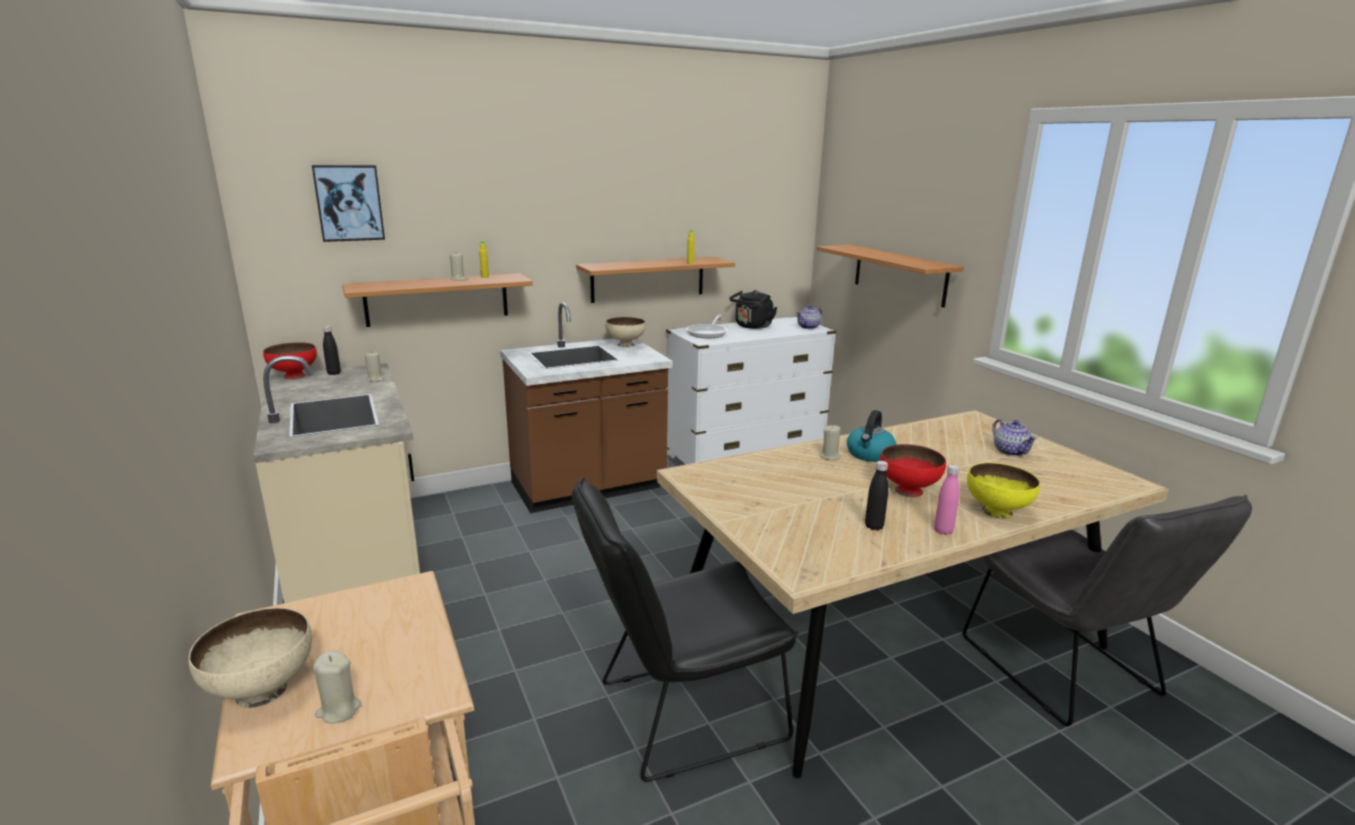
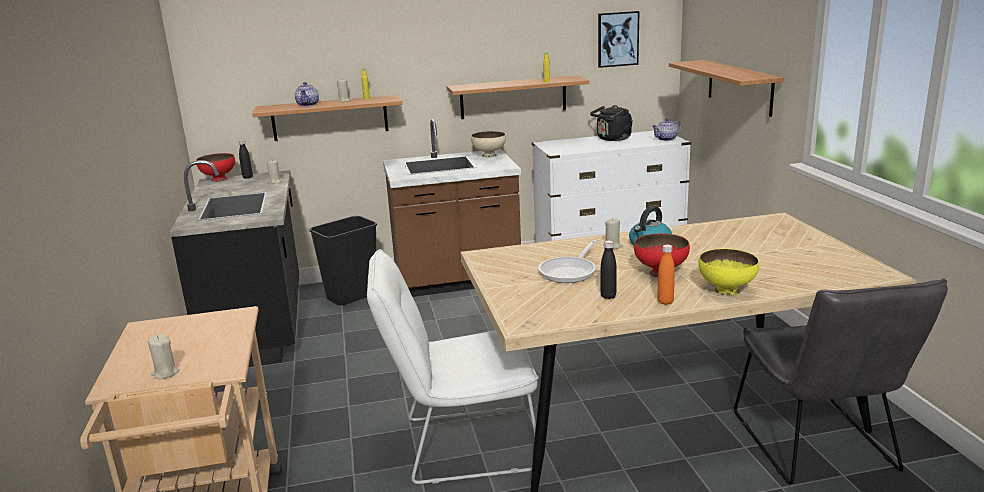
camera: 15 degrees right, 0 degrees up
beige bowl [189,608,312,708] -> none
beige counter [254,356,420,603] -> black counter [170,160,299,367]
picture [312,165,385,242] -> picture moved to [598,11,639,68]
black chair [572,478,798,782] -> white chair [367,249,539,484]
frying pan [687,314,728,338] -> frying pan moved to [538,240,597,283]
pink bottle [934,465,960,535] -> orange bottle [657,245,675,305]
teapot [992,419,1037,456] -> teapot moved to [295,82,319,107]
none -> black trash can [309,216,377,305]

